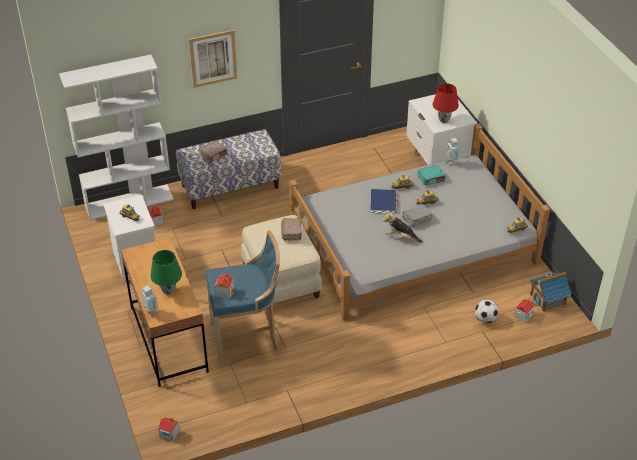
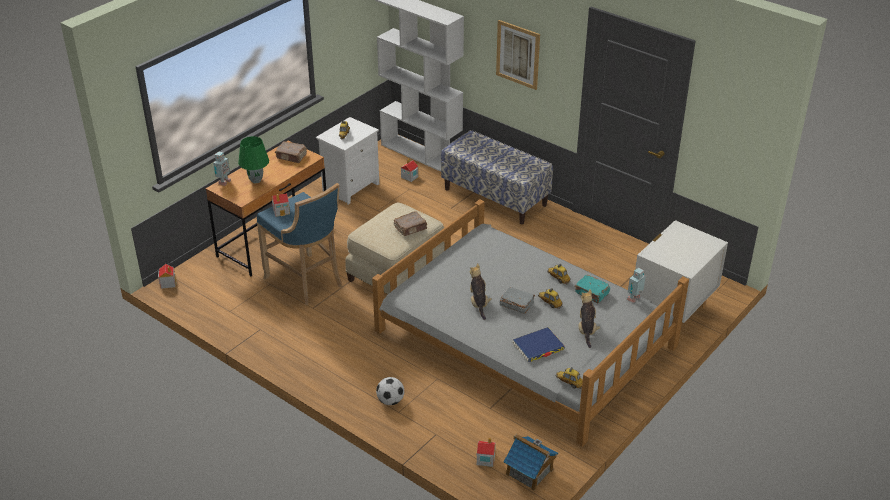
camera: 60 degrees right, 5 degrees down
brown book [199,141,227,162] -> brown book moved to [275,141,307,163]
blue book [371,189,398,214] -> blue book moved to [513,327,565,362]
red table lamp [432,83,459,123] -> none
football [475,300,499,323] -> football moved to [376,377,404,405]
none -> plush toy [579,289,600,348]

